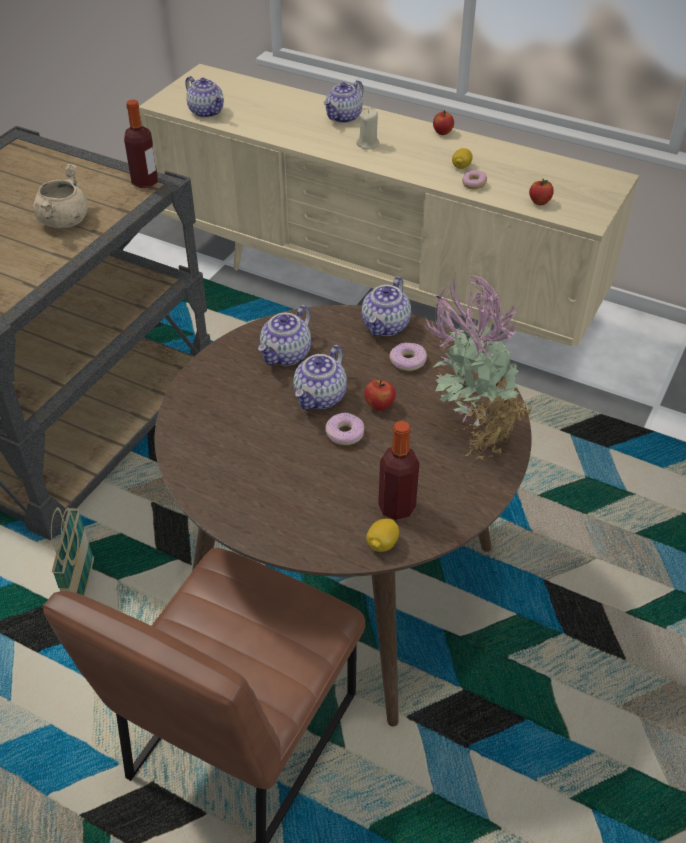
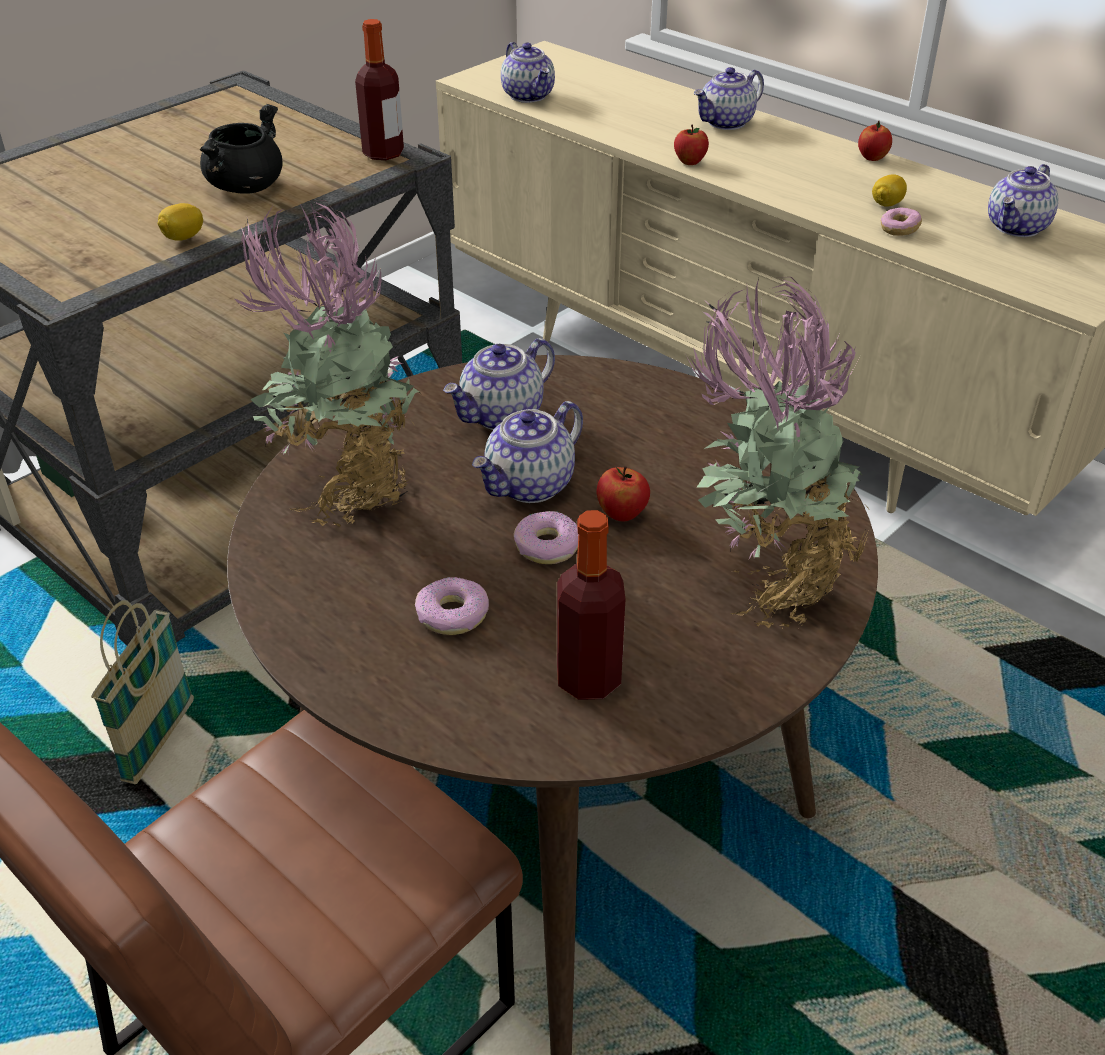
camera: 15 degrees right, 5 degrees down
beige cooking pot [33,164,88,228] -> black cooking pot [200,104,282,194]
beige candle [356,109,379,150] -> none
teapot [361,276,411,336] -> teapot moved to [988,164,1058,237]
lemon [366,519,399,552] -> lemon moved to [157,203,203,241]
donut [390,343,427,371] -> donut moved to [415,577,489,635]
apple [529,179,554,205] -> apple moved to [674,125,709,165]
none -> potted plant [235,200,422,529]

